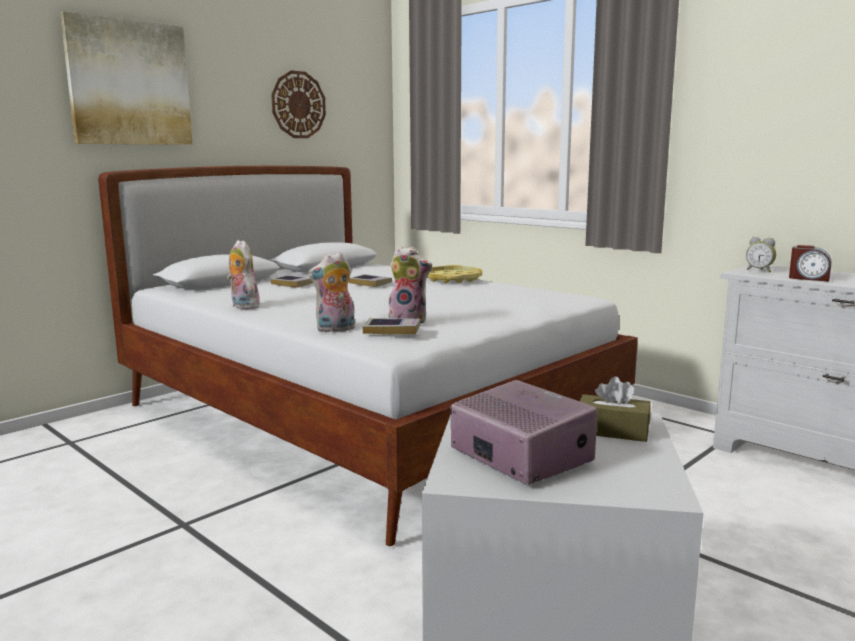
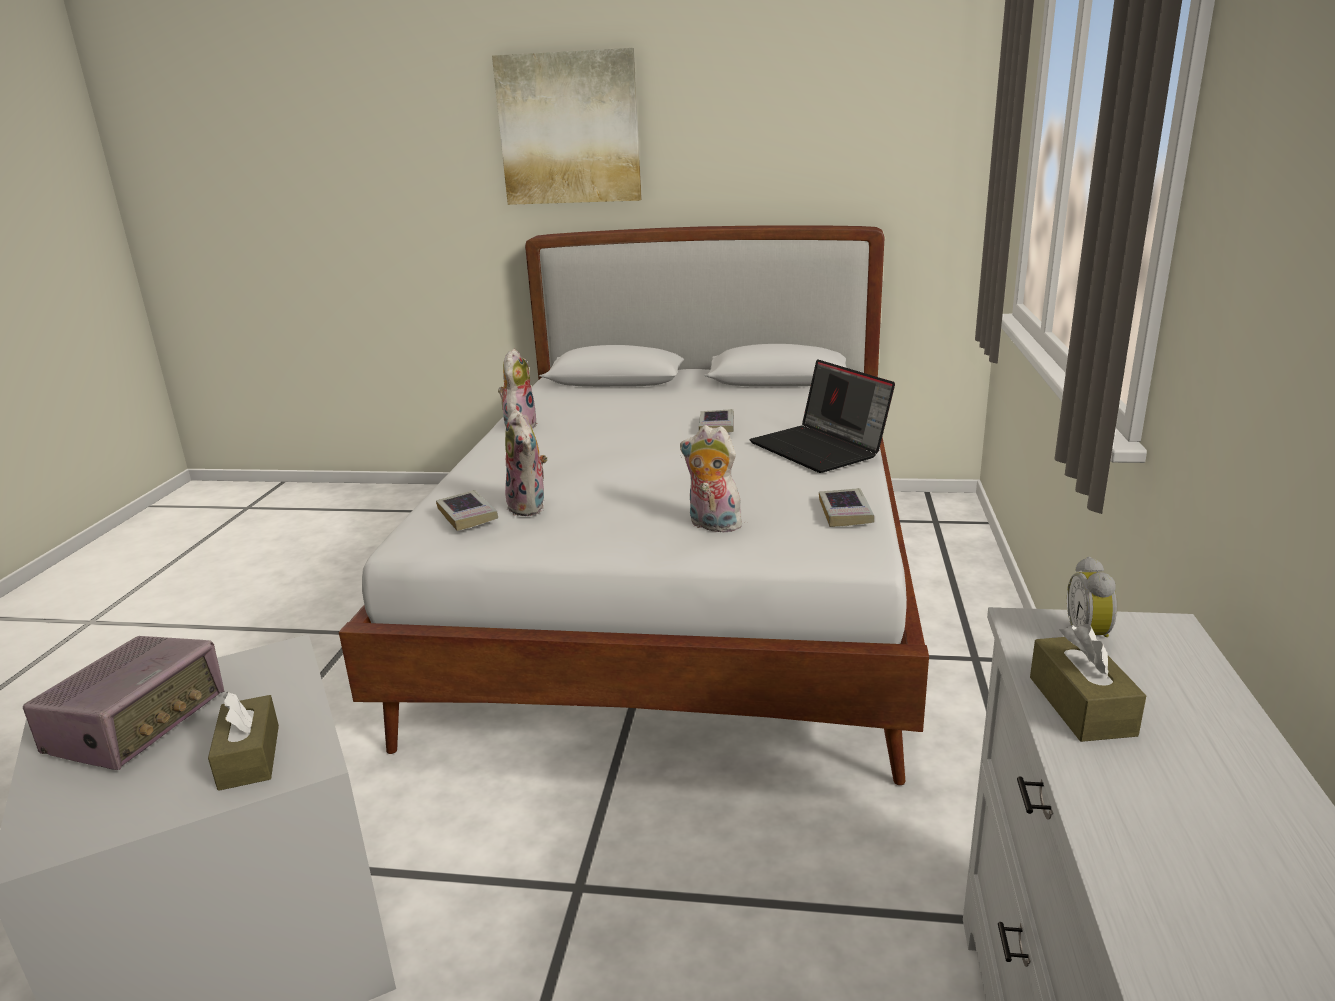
camera: 55 degrees right, 10 degrees up
wall clock [271,70,326,138] -> none
book [271,275,313,288] -> book moved to [819,488,875,527]
plush toy [308,252,355,332] -> plush toy moved to [680,425,746,532]
yellow tray [427,265,482,283] -> laptop [750,359,895,473]
alarm clock [789,245,832,282] -> brown tissue box [1030,624,1147,742]

